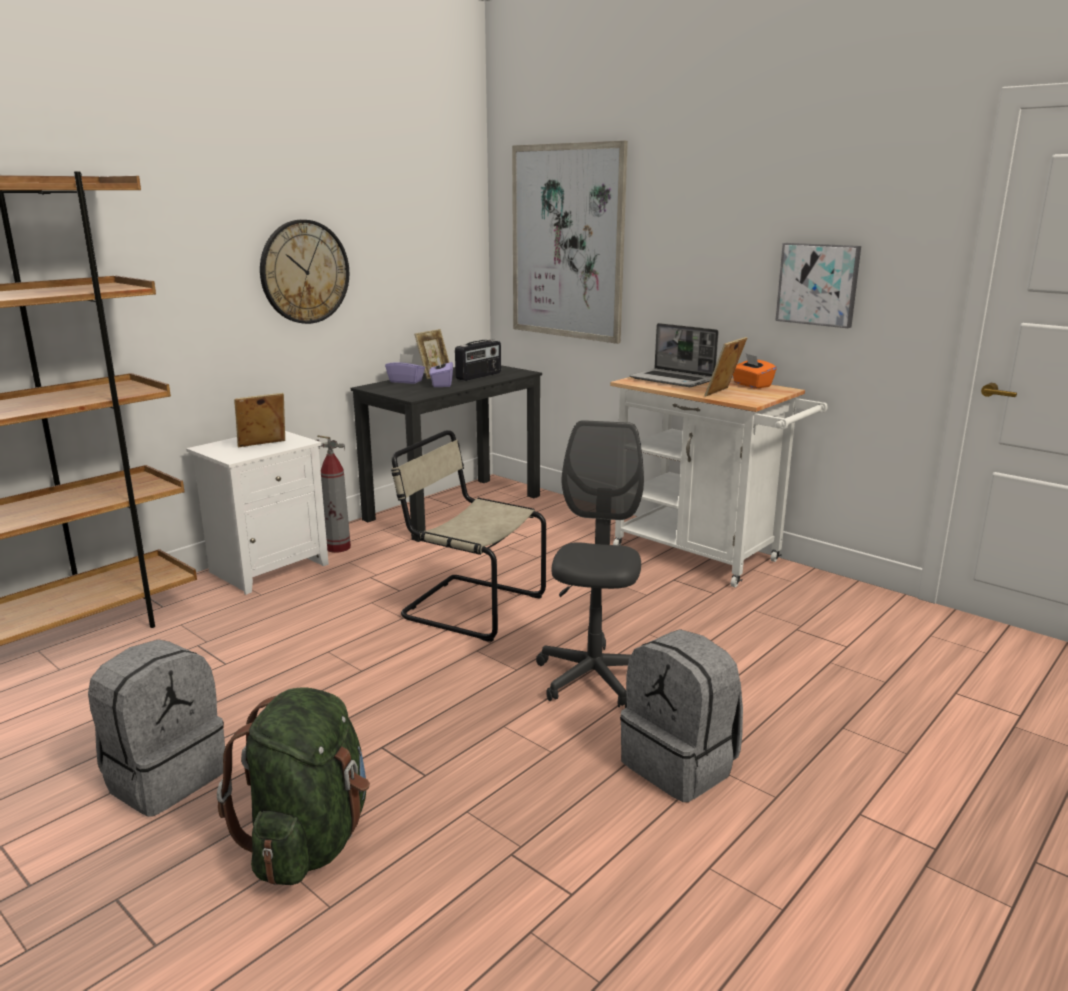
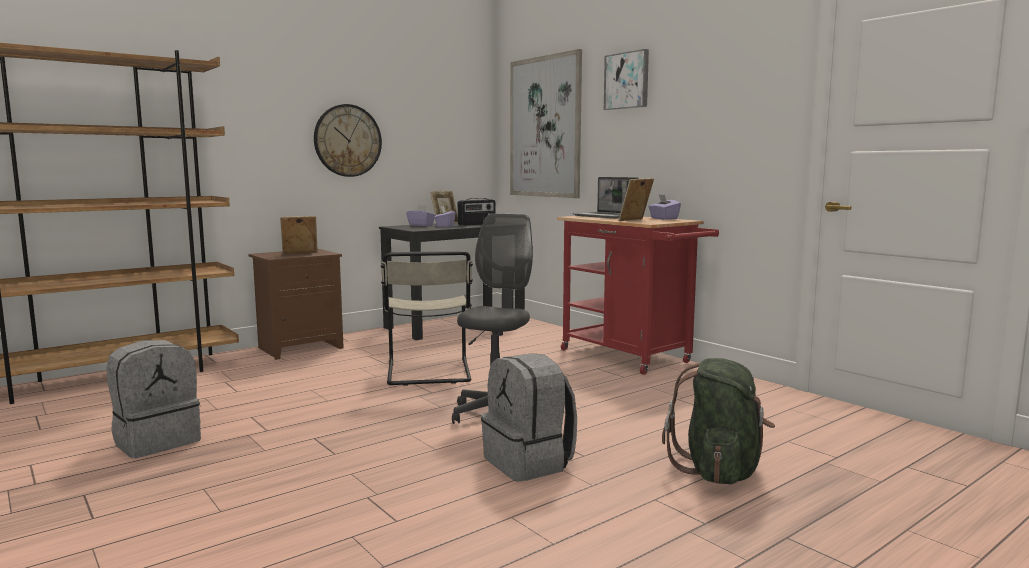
camera: 10 degrees right, 10 degrees down
white nightstand [186,431,329,595] -> brown nightstand [248,249,344,360]
green backpack [217,687,370,885] -> green backpack moved to [662,358,775,484]
fire extinguisher [316,435,351,553] -> none
beige chair [391,430,546,642] -> beige chair turned 135 degrees counterclockwise [381,251,473,386]
white cart [610,377,828,587] -> red cart [557,216,719,375]
orange tissue box [733,353,777,389] -> purple tissue box [648,194,681,220]
picture [775,243,861,328] -> picture moved to [604,49,649,110]

